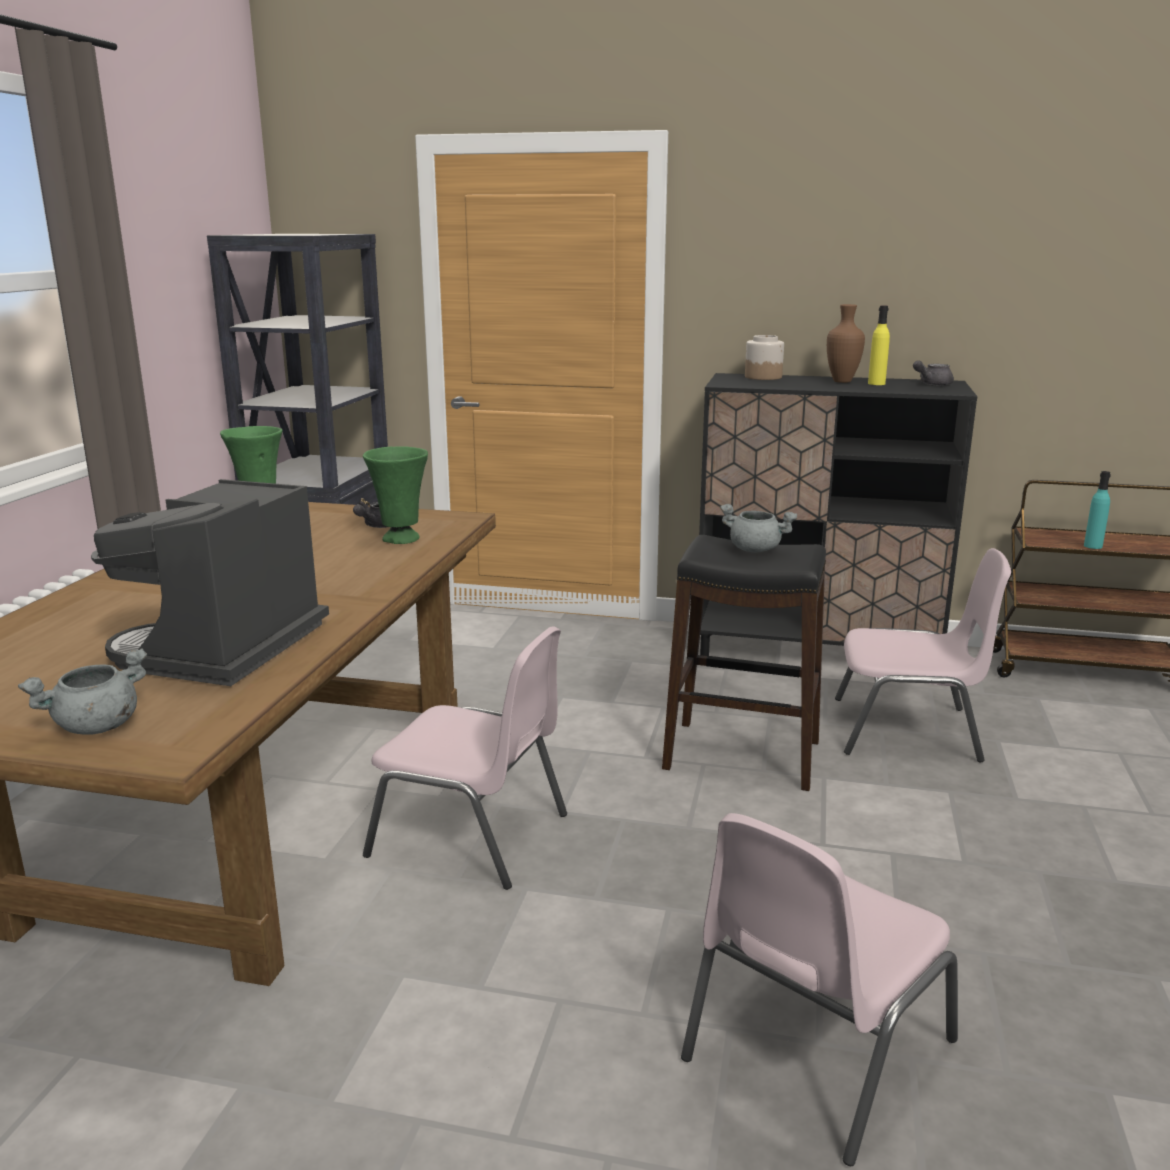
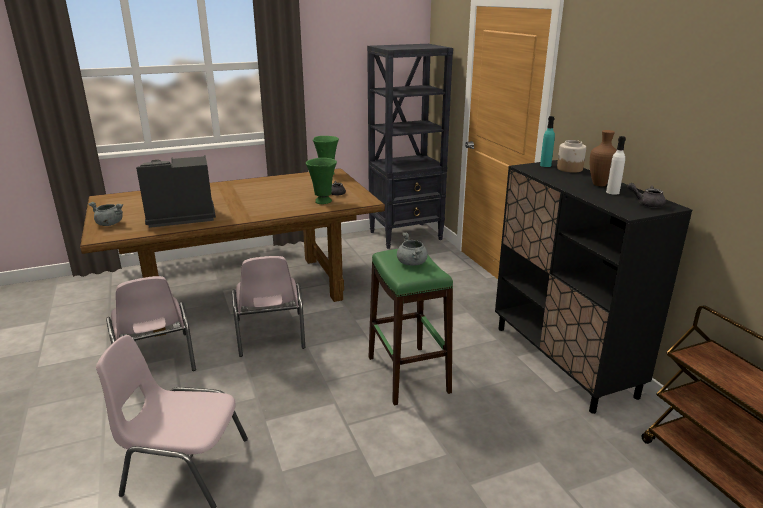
camera: 55 degrees right, 5 degrees up
black stool [662,535,826,791] -> green stool [369,249,453,405]
pink chair [835,548,1011,762] -> pink chair moved to [106,276,196,371]
yellow bottle [868,306,890,385] -> white bottle [606,136,626,195]
turquoise bottle [1084,471,1111,549] -> turquoise bottle moved to [540,116,555,167]

